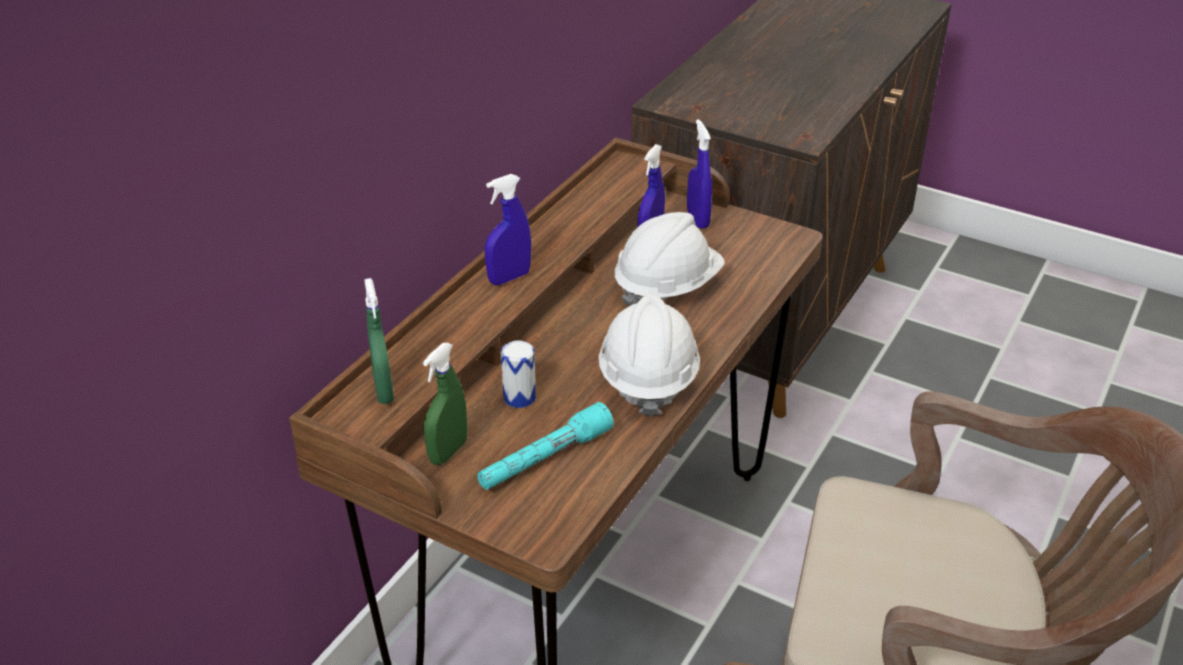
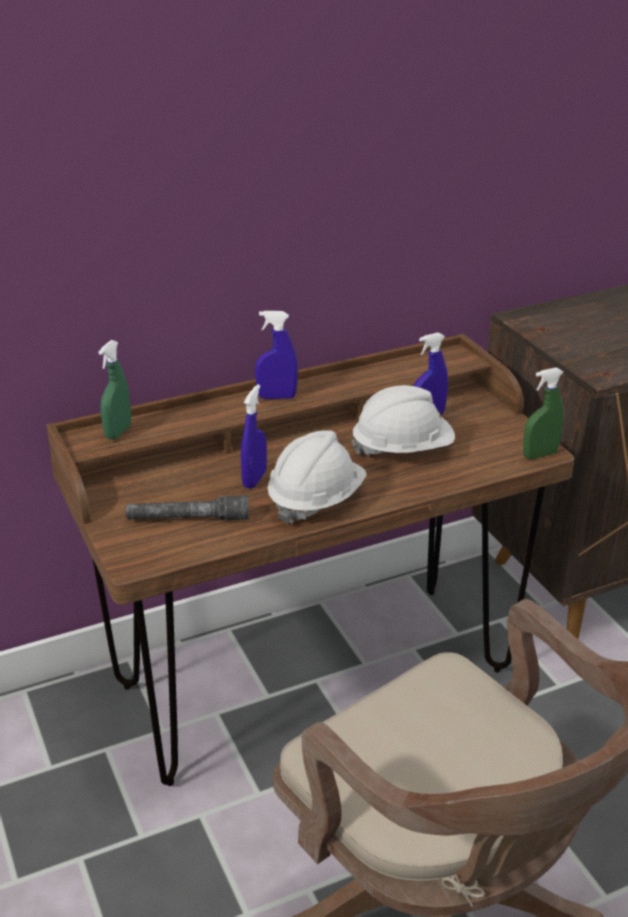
camera: 35 degrees right, 5 degrees down
green spray bottle [423,343,468,465] -> green spray bottle moved to [523,367,564,459]
turquoise flashlight [477,402,614,490] -> grey flashlight [125,495,249,520]
can [501,340,536,408] -> none
blue spray bottle [687,119,712,229] -> blue spray bottle moved to [241,384,267,489]

